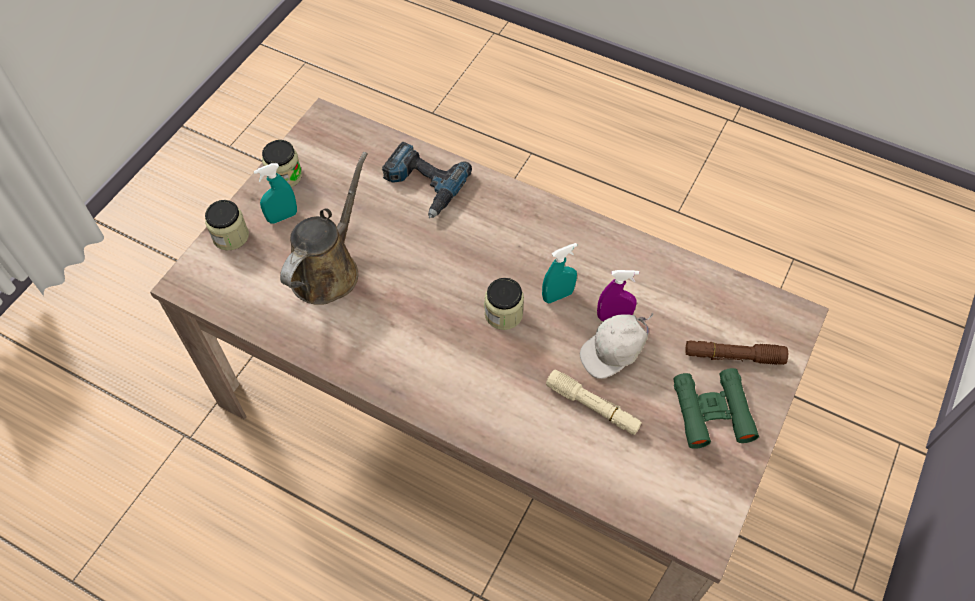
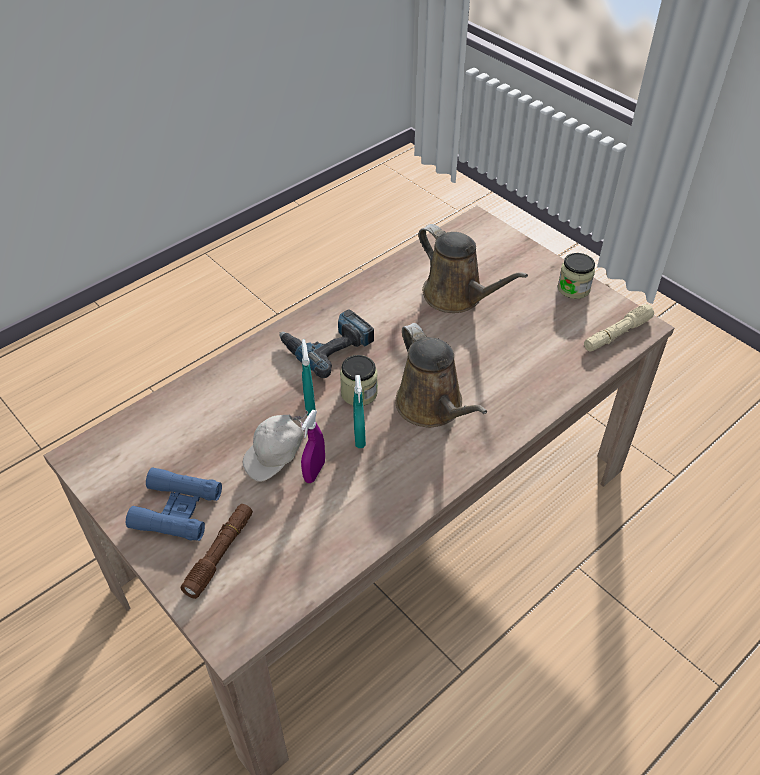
camera: 110 degrees right, 10 degrees down
jar [205,200,249,250] -> none
turquoise spray bottle [254,163,297,224] -> turquoise spray bottle moved to [302,339,316,415]
power drill [382,142,472,218] -> power drill moved to [279,309,374,378]
beige flashlight [546,370,642,435] -> beige flashlight moved to [584,304,654,352]
white cap [580,313,653,379] -> white cap turned 120 degrees counterclockwise [243,411,308,482]
green binoculars [673,368,759,449] -> blue binoculars [126,467,222,541]
none -> brown watering can [395,323,487,427]

